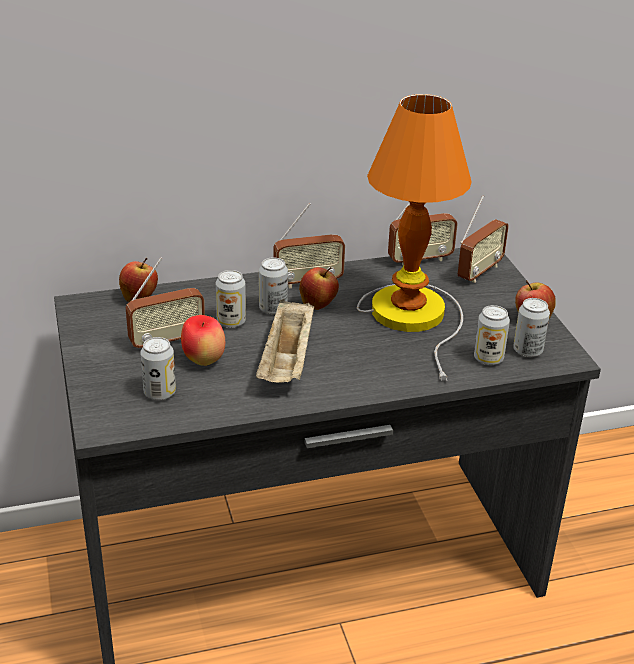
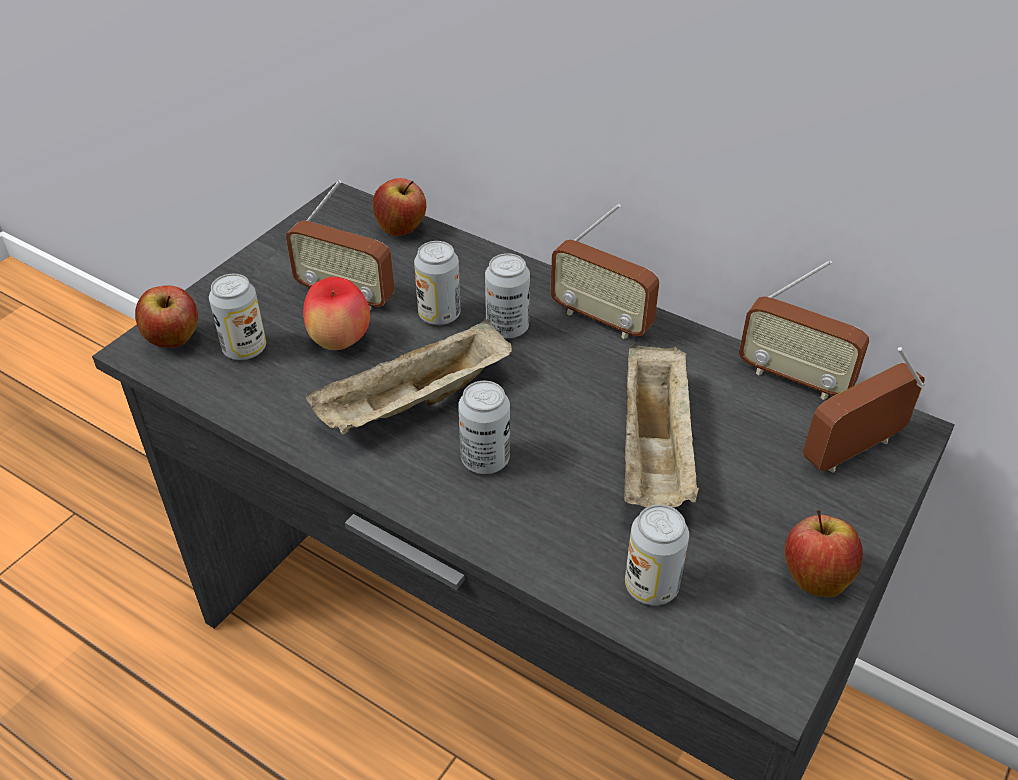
camera: 50 degrees right, 10 degrees up
apple [299,267,339,310] -> apple moved to [135,285,198,348]
table lamp [357,94,472,381] -> beige tray [624,342,700,507]
radio [458,195,509,283] -> radio turned 150 degrees clockwise [803,347,925,473]
can [513,298,550,357] -> can moved to [458,381,510,474]

